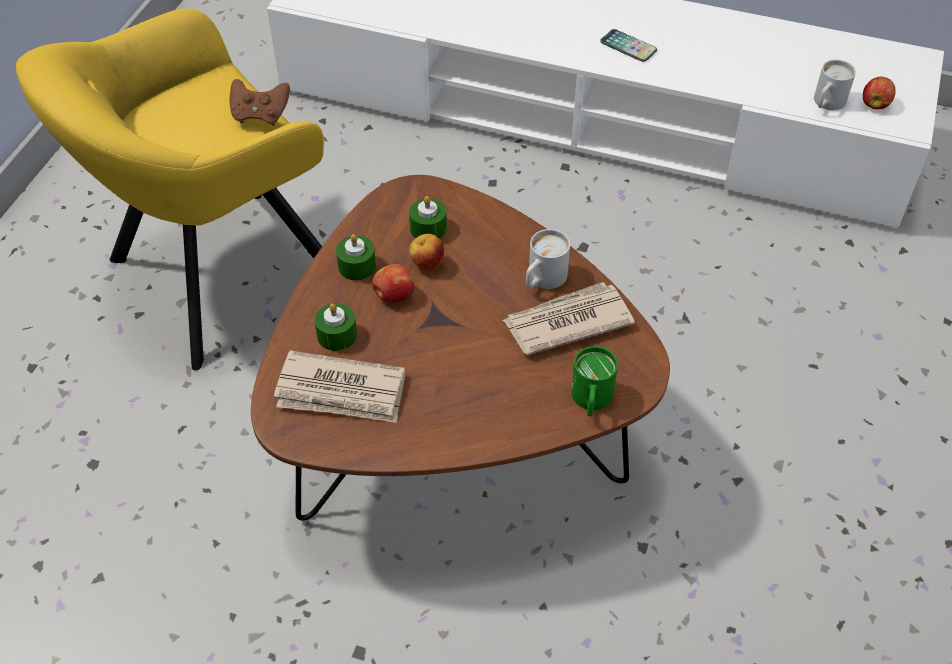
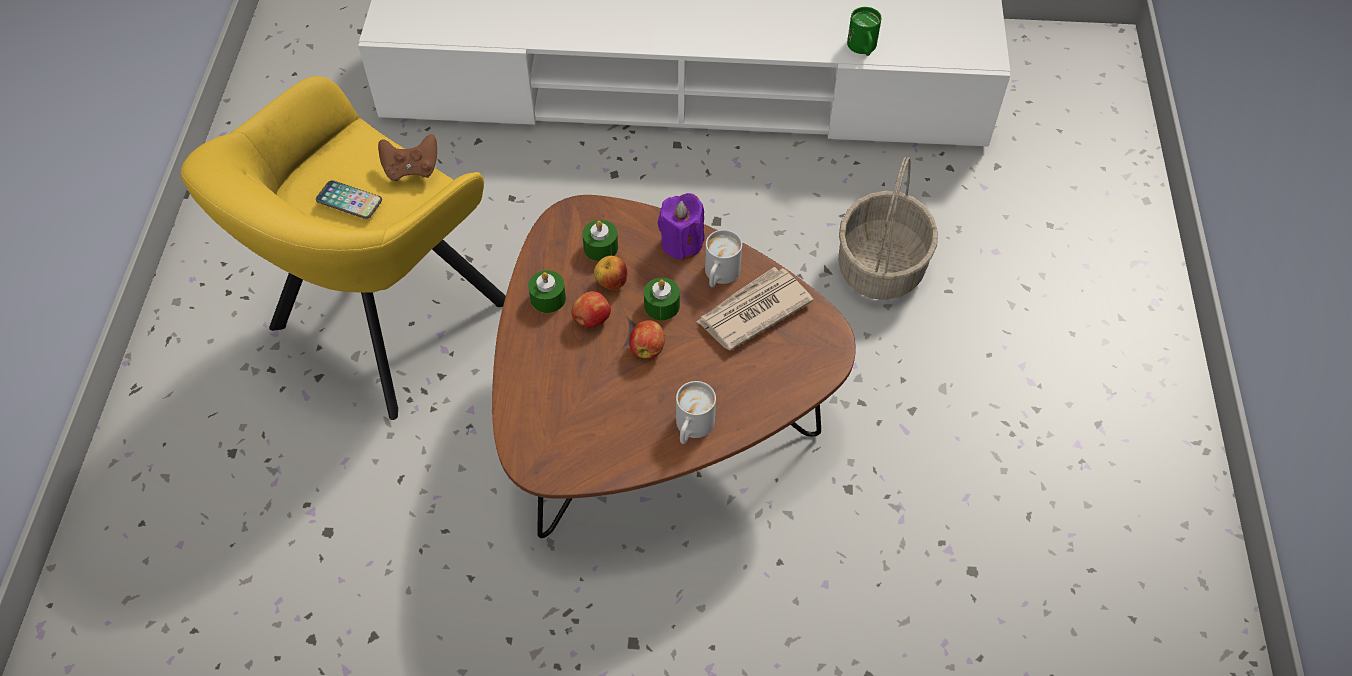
camera: 15 degrees left, 5 degrees up
newspaper [274,350,405,423] -> none
green candle [314,303,357,351] -> green candle moved to [644,278,680,320]
green mug [571,346,618,416] -> green mug moved to [847,7,882,56]
phone [600,29,657,62] -> phone moved to [316,180,382,219]
white mug [814,59,856,110] -> white mug moved to [676,381,716,444]
apple [863,77,896,110] -> apple moved to [629,320,665,359]
none -> purple candle [658,193,705,261]
none -> basket [838,157,938,300]

